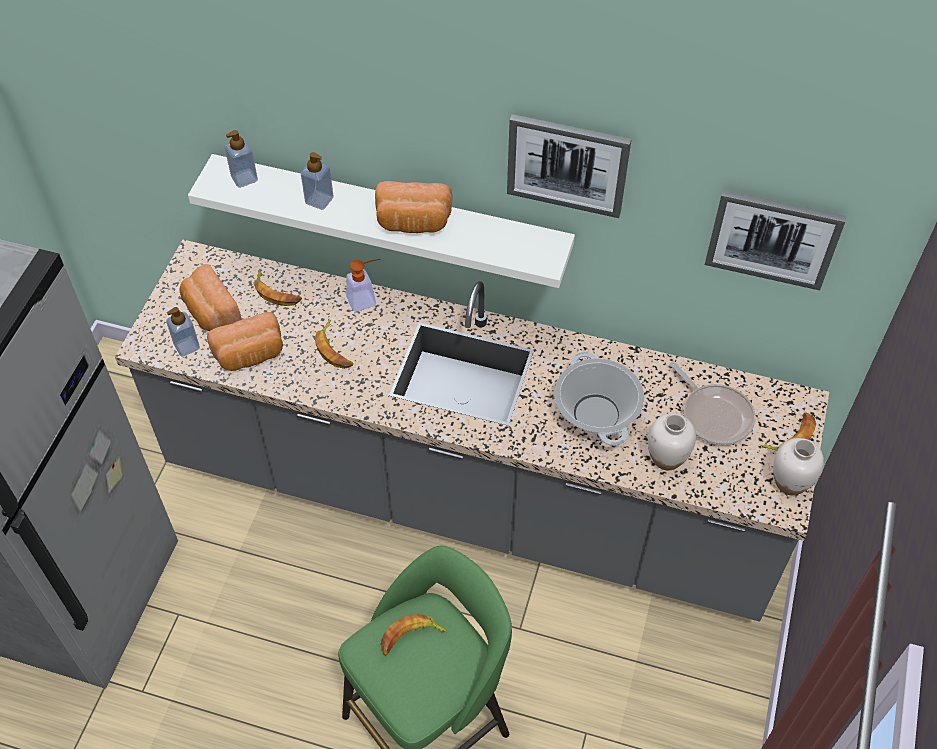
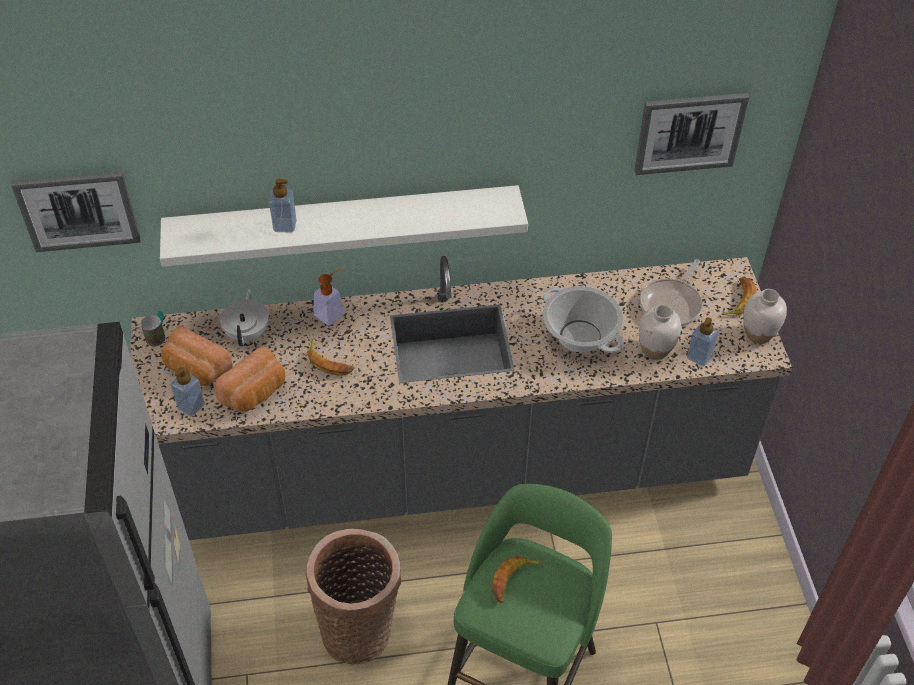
camera: 25 degrees left, 5 degrees down
soap dispenser [225,130,258,188] -> soap dispenser moved to [687,317,718,366]
banana [253,269,302,306] -> white teapot [220,289,269,346]
bread [375,181,453,233] -> none
picture [507,114,631,218] -> picture moved to [11,171,141,252]
frying pan [670,361,756,446] -> frying pan turned 90 degrees clockwise [639,259,703,327]
none -> mug [141,311,165,347]
none -> basket [305,529,401,664]

